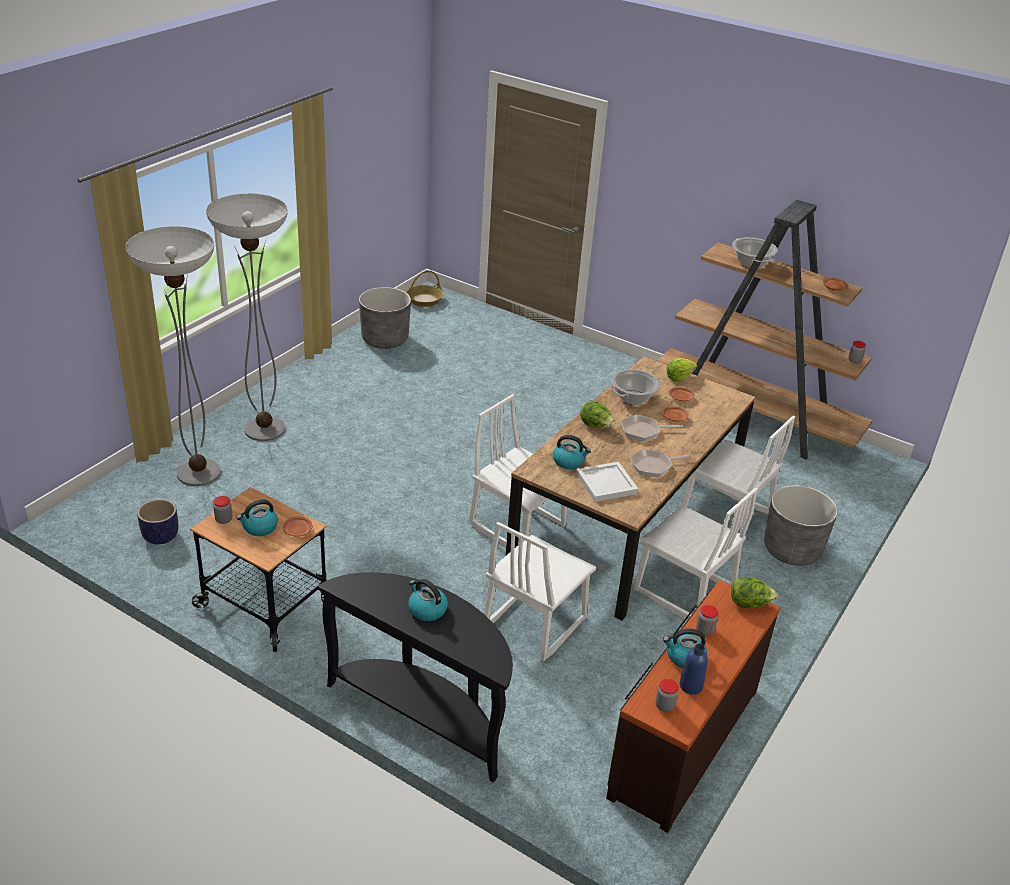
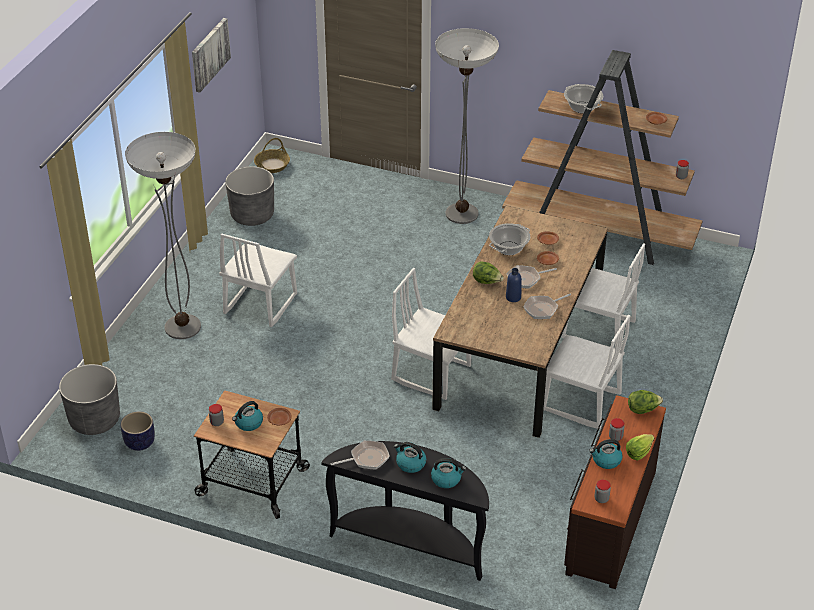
camera: 10 degrees left, 5 degrees up
floor lamp [125,226,221,486] -> floor lamp moved to [435,28,499,224]
white chair [484,522,596,661] -> white chair moved to [219,233,297,327]
kettle [553,435,591,469] -> kettle moved to [431,458,466,488]
white tray [576,462,638,502] -> none
lettuce [666,358,697,381] -> lettuce moved to [626,434,654,461]
blue bottle [680,644,708,694] -> blue bottle moved to [506,268,522,302]
grey planter [764,485,838,566] -> grey planter moved to [59,364,120,435]
none -> picture [192,18,231,93]
none -> frying pan [331,440,390,469]

